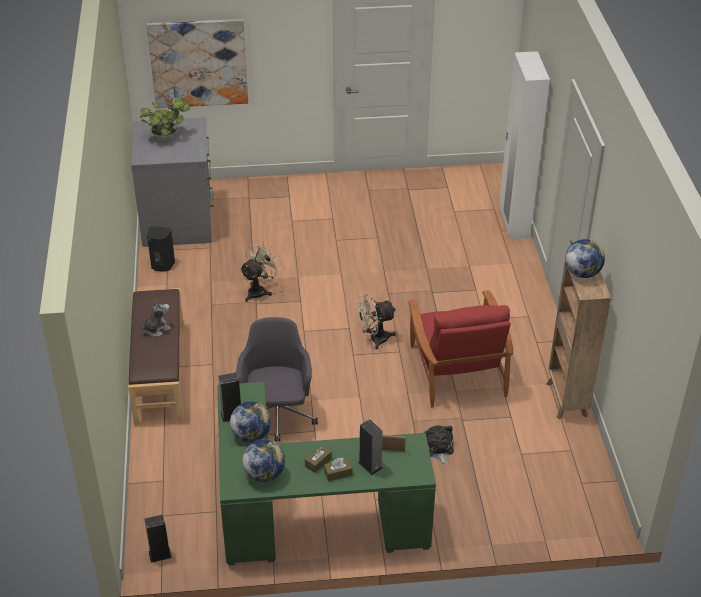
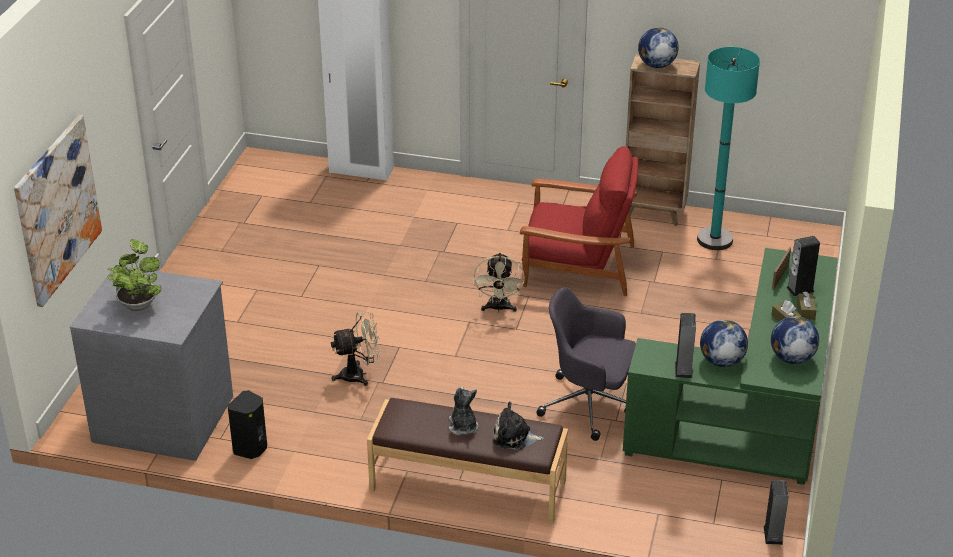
camera: 70 degrees left, 5 degrees down
beige fan [240,242,282,302] -> beige fan turned 105 degrees clockwise [331,312,381,386]
plush toy [424,425,454,465] -> plush toy moved to [493,402,544,450]
none -> turquoise floor lamp [697,47,760,250]

